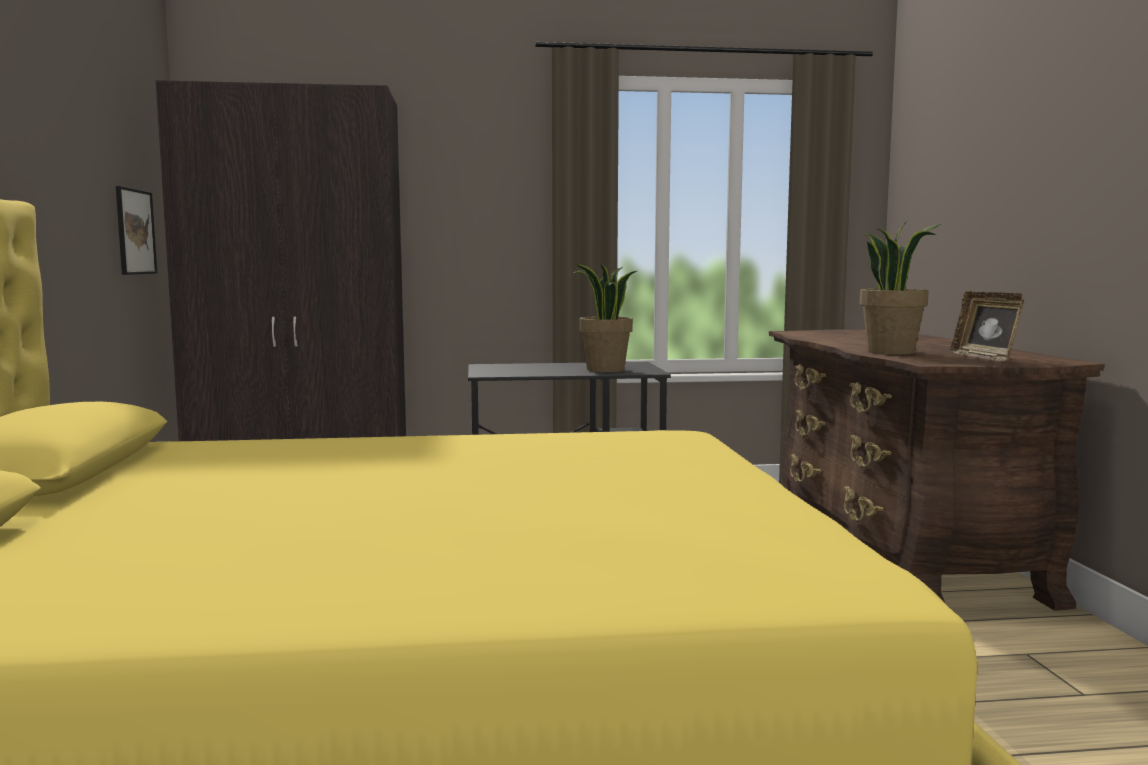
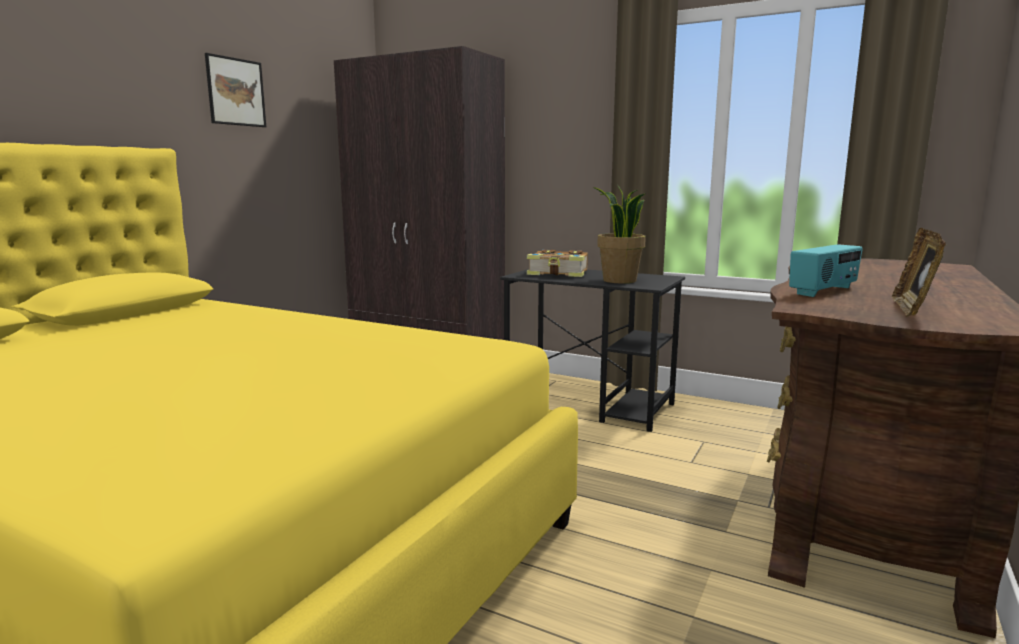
camera: 35 degrees right, 5 degrees up
picture [116,186,157,275] -> picture moved to [205,53,266,127]
potted plant [860,222,941,355] -> radio [789,244,862,297]
none -> book [527,250,588,277]

